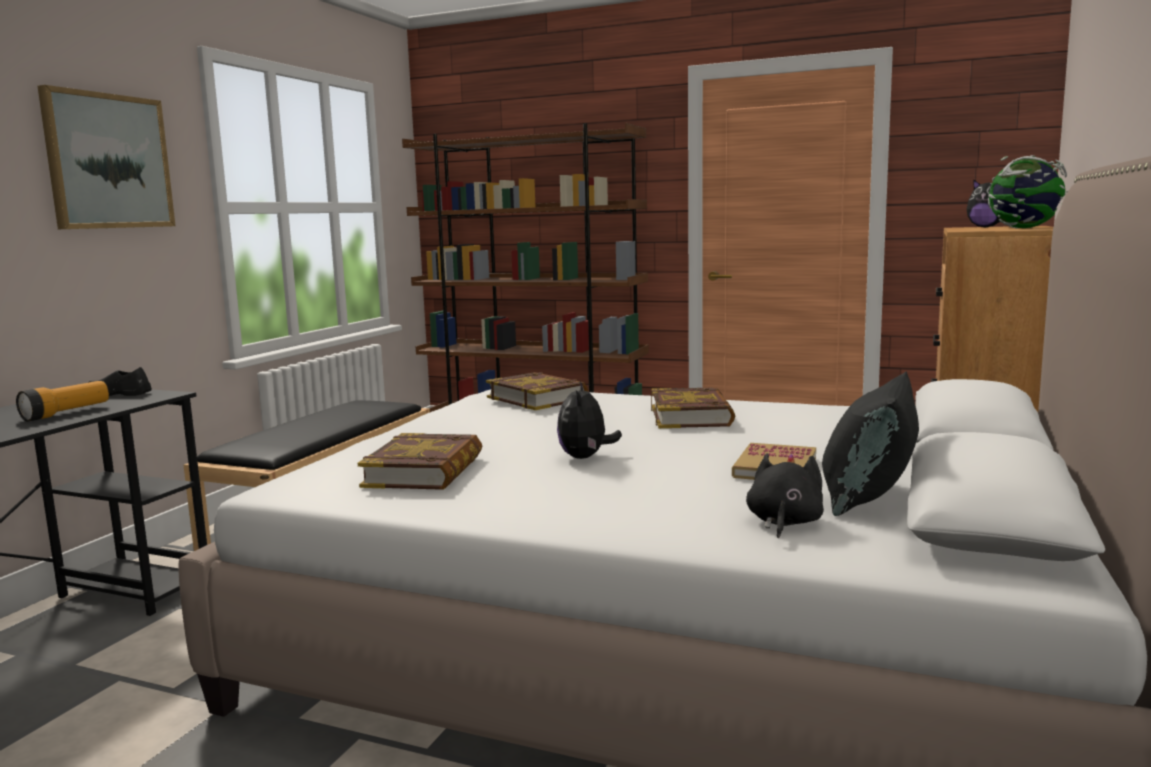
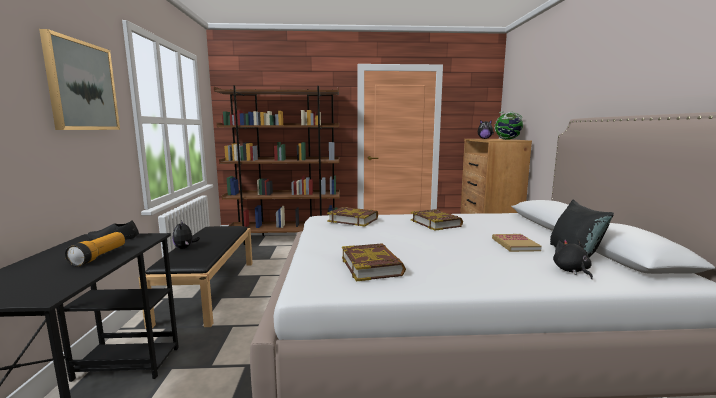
camera: 25 degrees left, 0 degrees up
plush toy [557,382,622,459] -> plush toy moved to [173,220,200,249]

